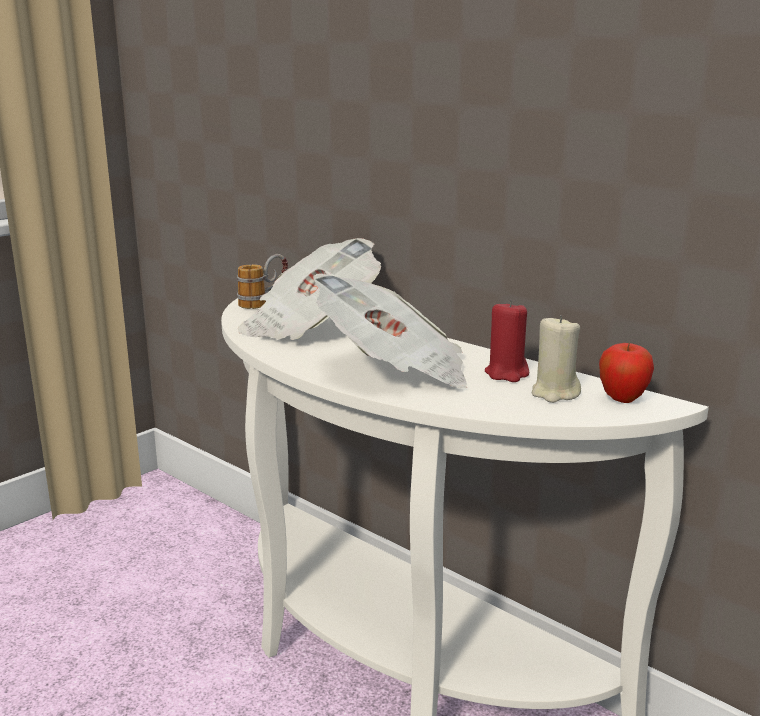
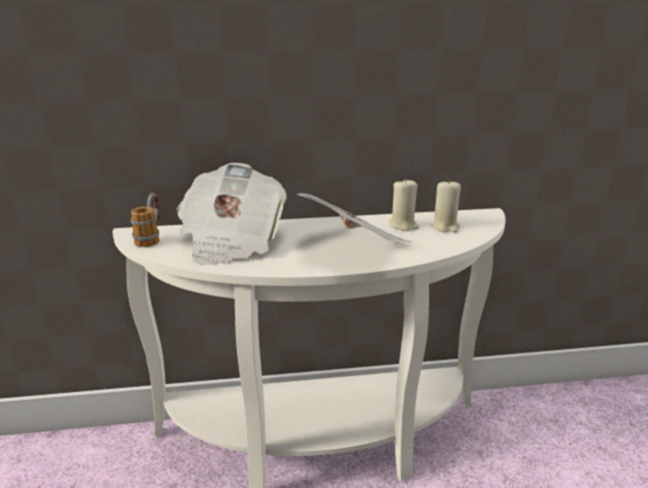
camera: 50 degrees left, 5 degrees up
red candle [485,300,529,382] -> beige candle [389,178,419,231]
apple [599,343,654,403] -> none

